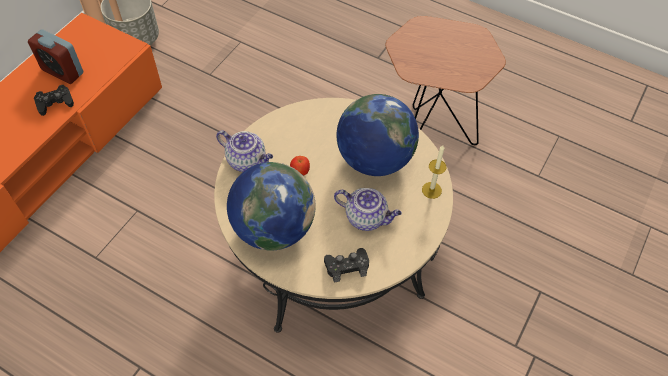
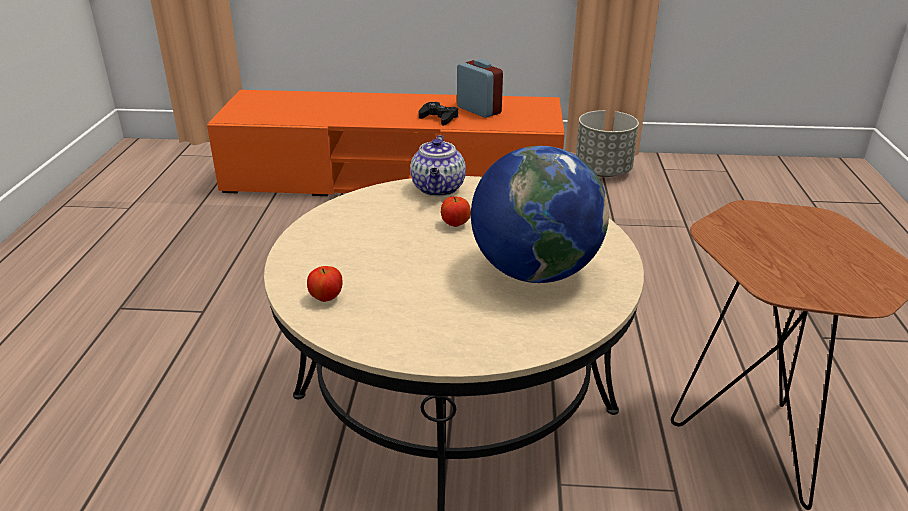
camera: 65 degrees right, 25 degrees down
alarm clock [28,29,83,84] -> alarm clock turned 135 degrees clockwise [457,59,503,118]
globe [227,162,315,250] -> none
black game controller [324,248,369,283] -> apple [307,266,343,302]
teapot [334,188,402,231] -> none
candle [422,145,446,199] -> none

